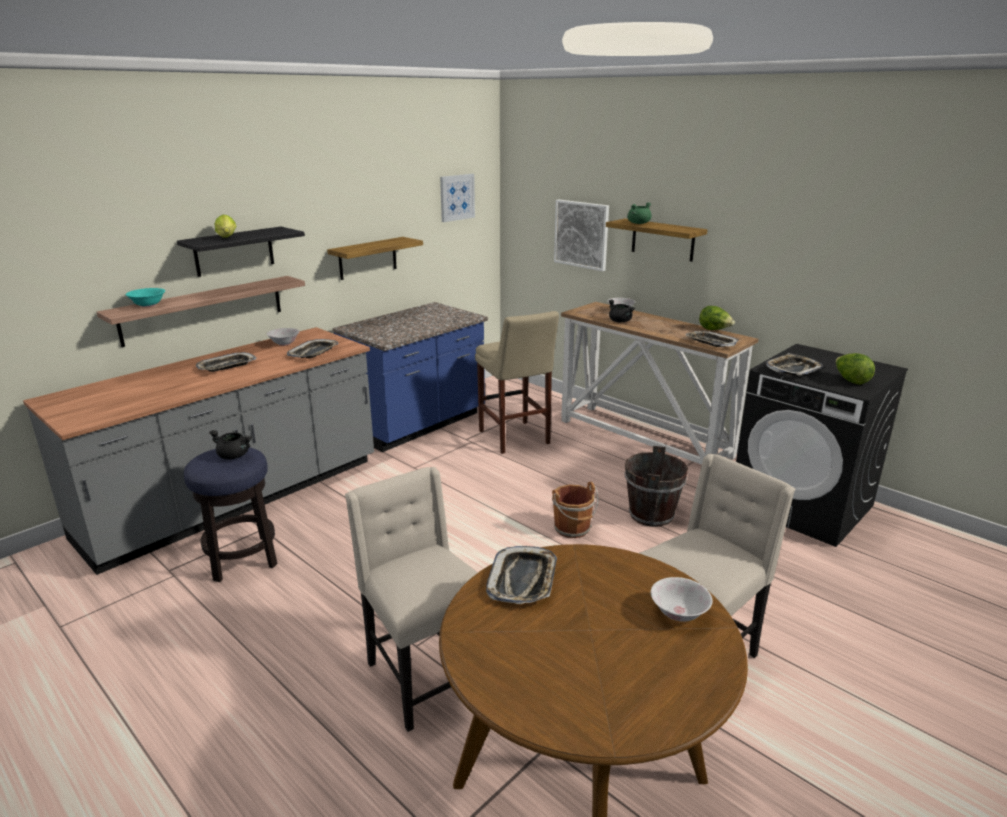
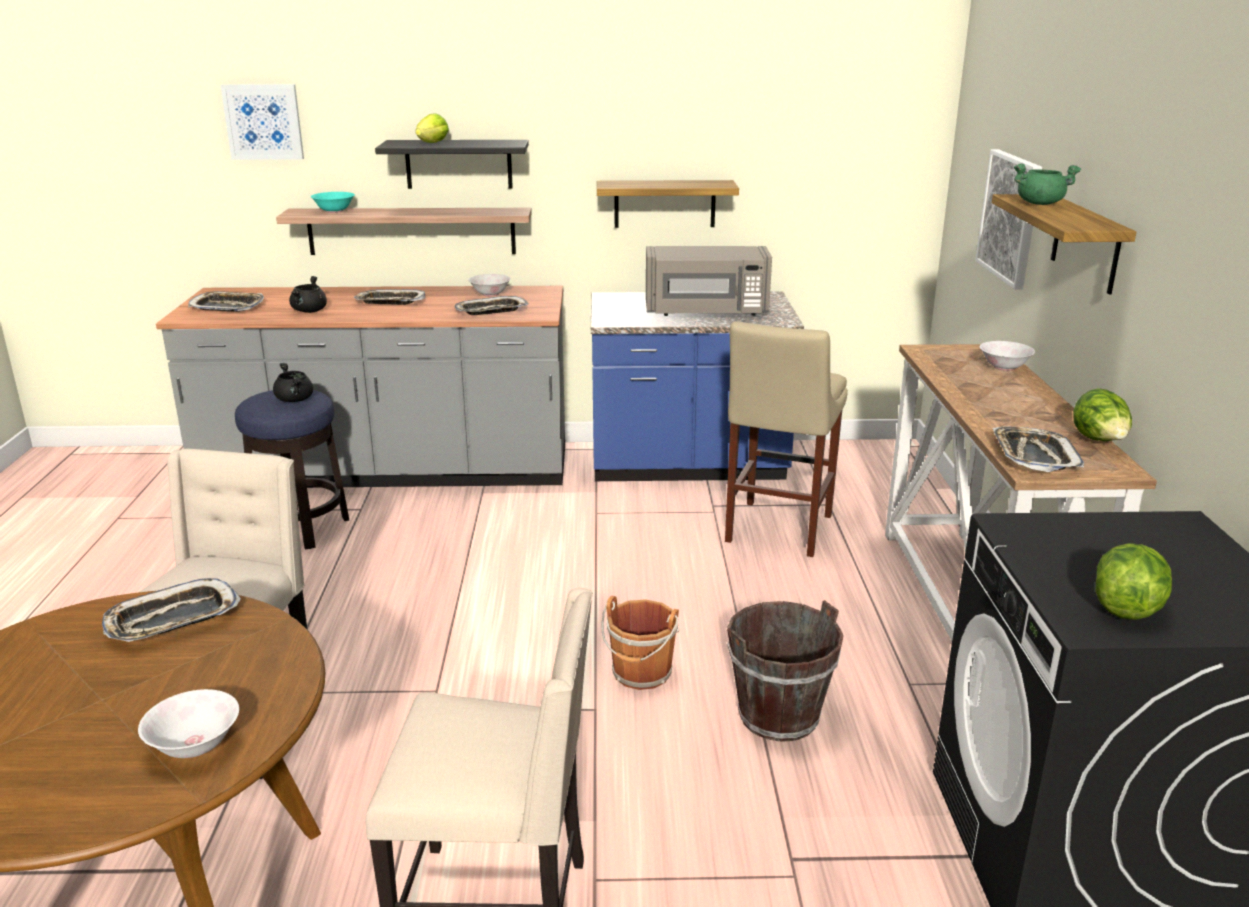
camera: 45 degrees right, 0 degrees up
picture [440,174,475,222] -> picture moved to [221,84,304,160]
black cooking pot [608,299,635,322] -> black cooking pot moved to [289,276,327,313]
tray [766,353,823,376] -> tray moved to [188,291,264,312]
none -> grey microwave [646,246,772,316]

